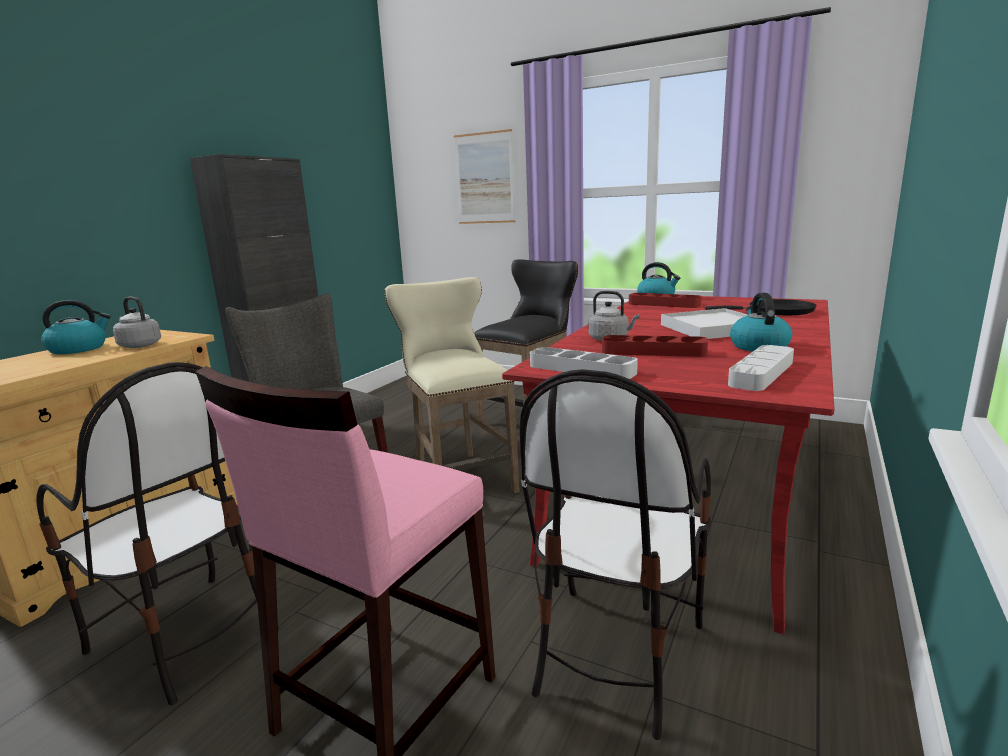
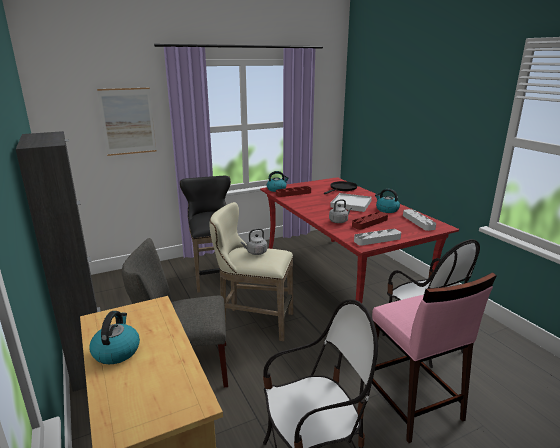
camera: 55 degrees left, 5 degrees up
grey kettle [113,297,161,348] -> grey kettle moved to [241,228,267,255]

